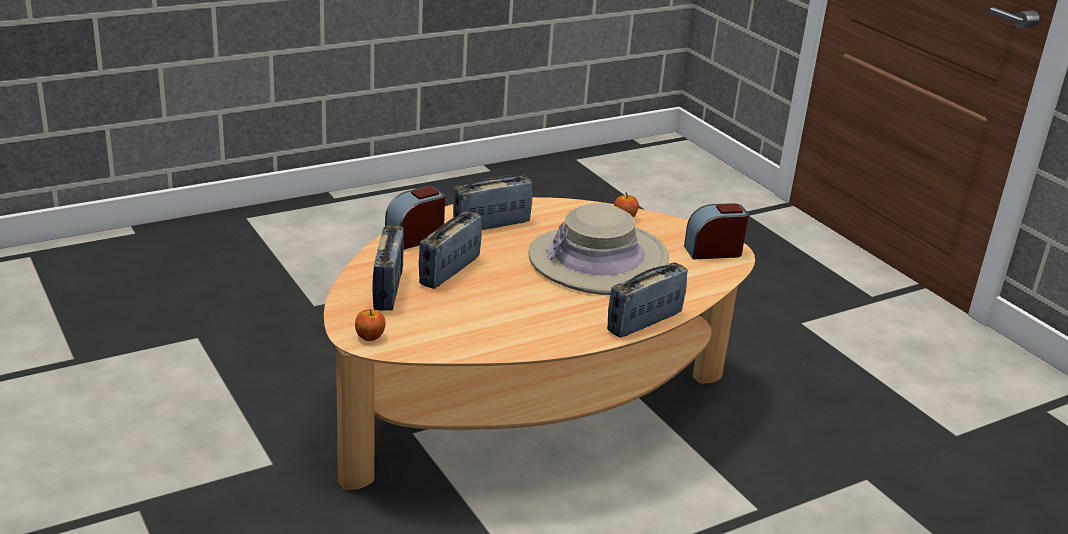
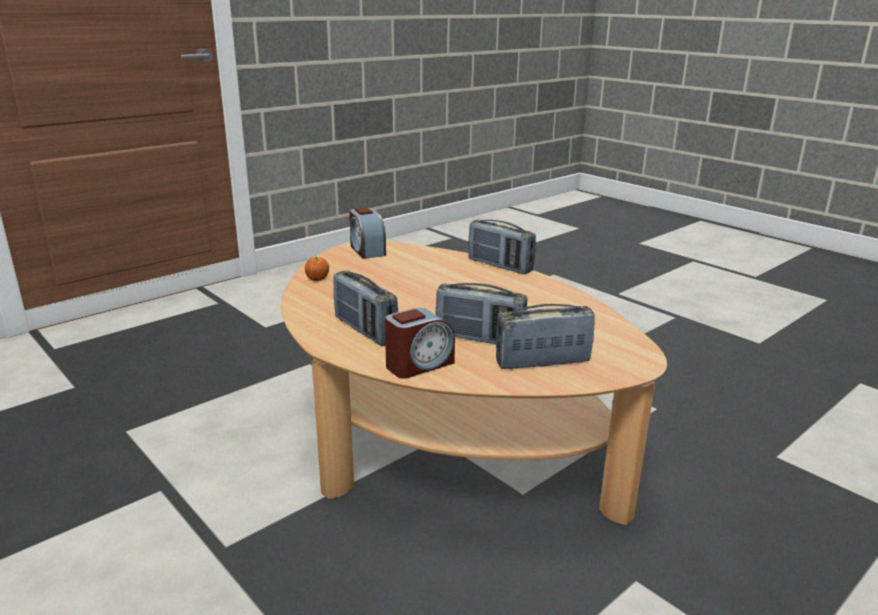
camera: 100 degrees left, 5 degrees down
apple [355,309,386,341] -> none
alarm clock [385,186,445,250] -> alarm clock turned 75 degrees counterclockwise [385,308,455,378]
beige hat [529,203,669,295] -> none

